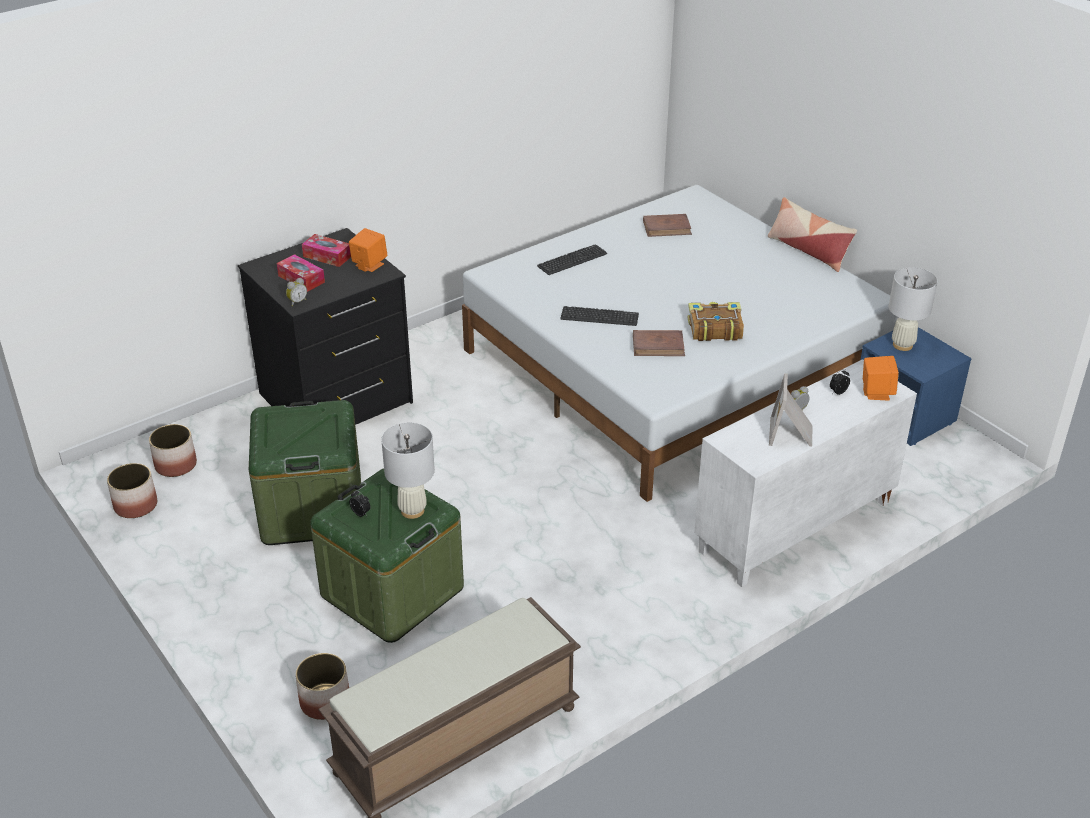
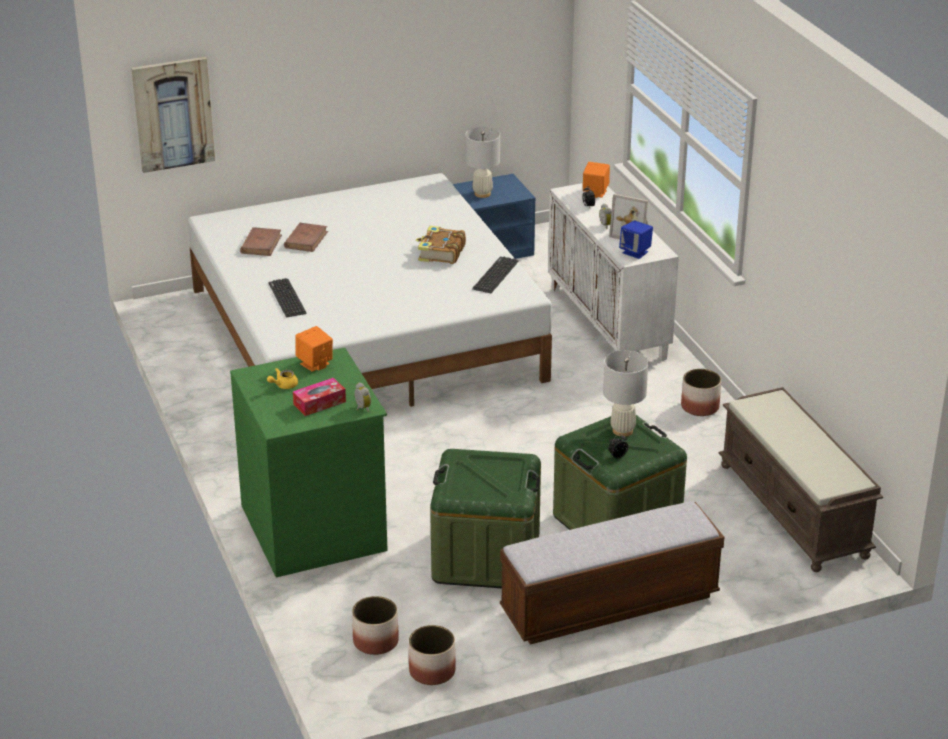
camera: 75 degrees left, 5 degrees down
black dresser [238,228,413,425] -> green dresser [230,347,388,577]
planter [295,653,349,720] -> planter moved to [681,369,721,416]
tissue box [302,234,351,267] -> yellow teapot [267,368,298,389]
keyboard [560,306,639,326] -> keyboard moved to [472,257,518,293]
brown book [633,330,685,356] -> brown book moved to [284,223,328,252]
pillow [768,197,857,272] -> none
none -> picture [131,57,215,173]
none -> bench [500,501,724,645]
none -> blue speaker [619,220,653,259]

